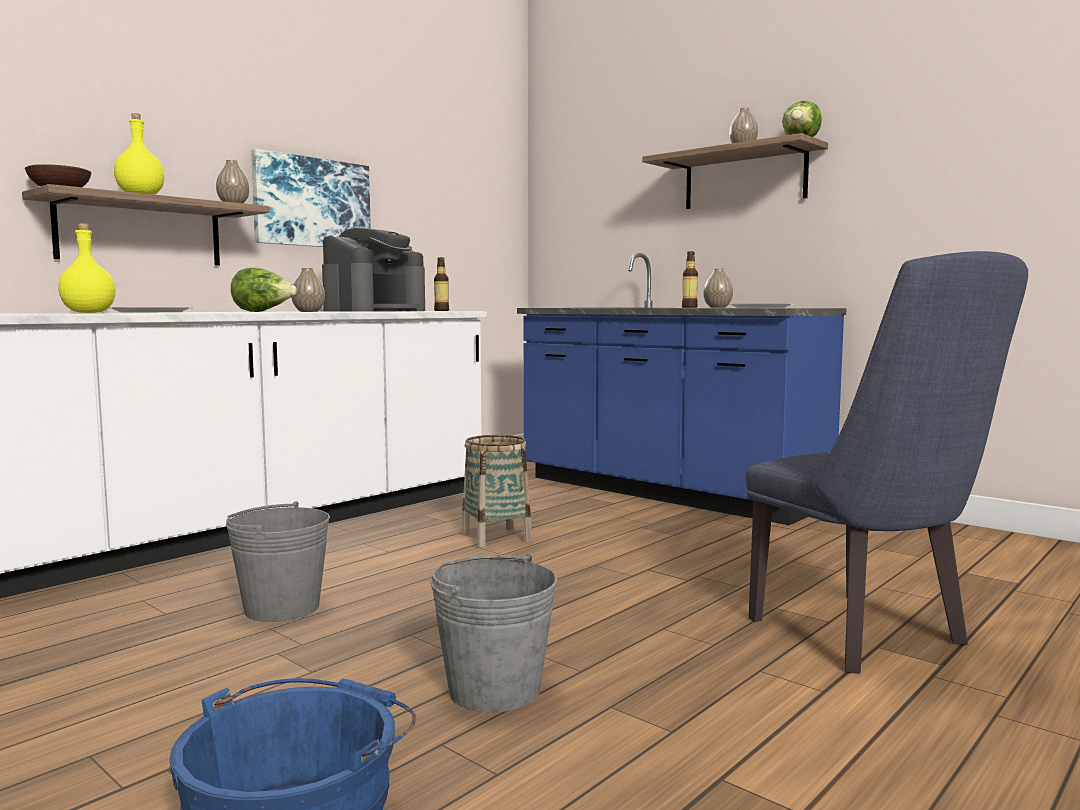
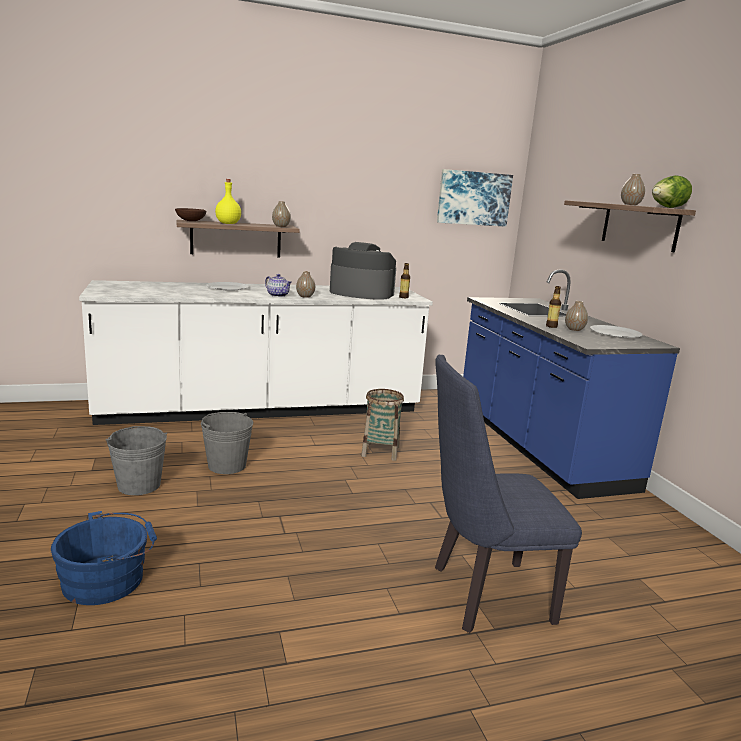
camera: 30 degrees right, 10 degrees up
yellow bottle [58,223,116,313] -> none
lettuce [231,267,297,312] -> teapot [265,274,292,297]
picture [251,149,371,247] -> picture moved to [437,169,513,227]
coffee machine [322,227,425,312] -> coffee machine turned 135 degrees counterclockwise [330,242,396,300]
grey bucket [430,554,558,713] -> grey bucket moved to [106,426,167,495]
blue chair [745,251,1028,674] -> blue chair turned 75 degrees clockwise [435,355,582,633]

